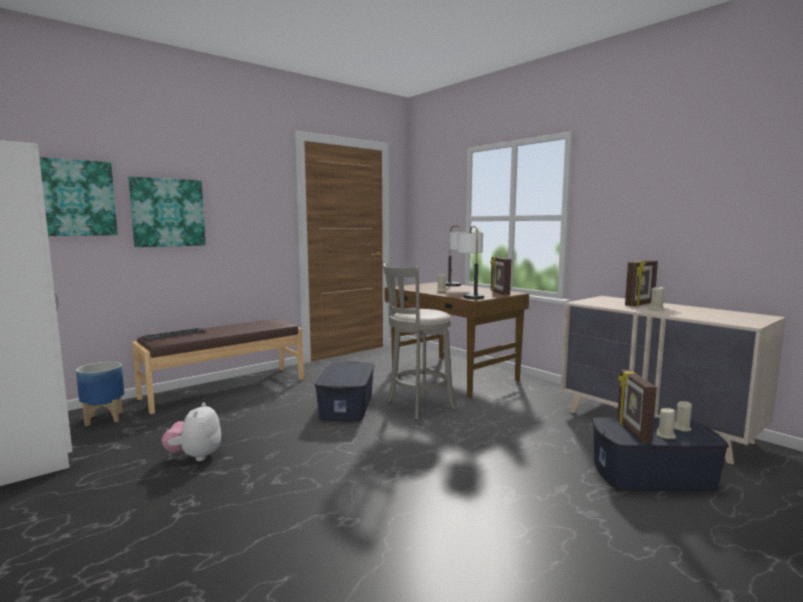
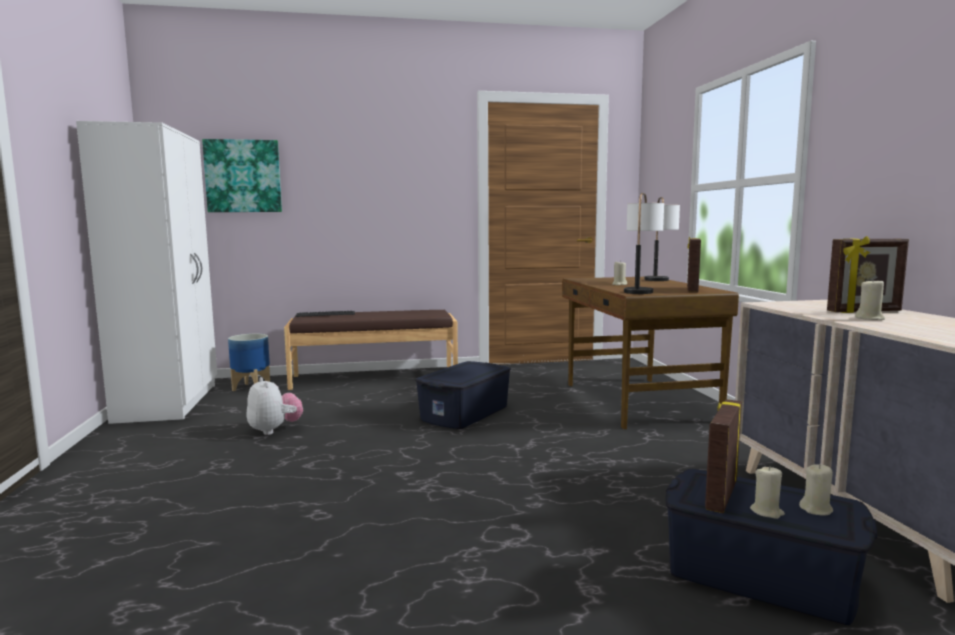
camera: 30 degrees right, 0 degrees up
picture [128,176,206,247] -> none
plush toy [162,402,221,461] -> plush toy turned 120 degrees clockwise [247,377,303,435]
grey stool [383,262,456,420] -> none

